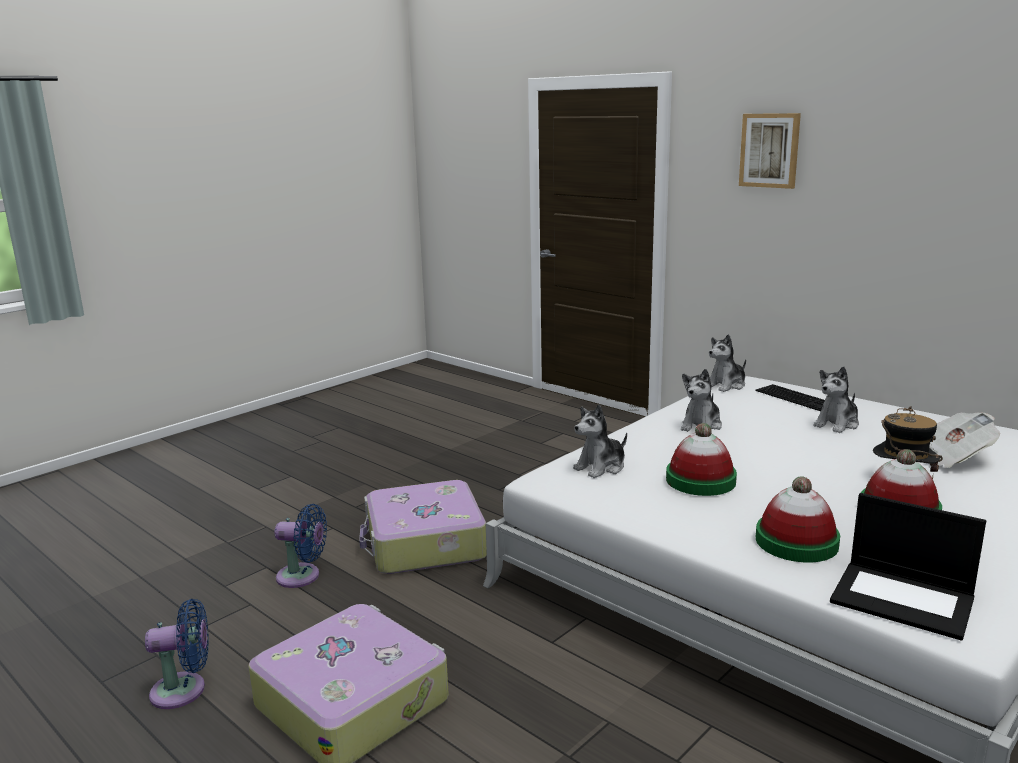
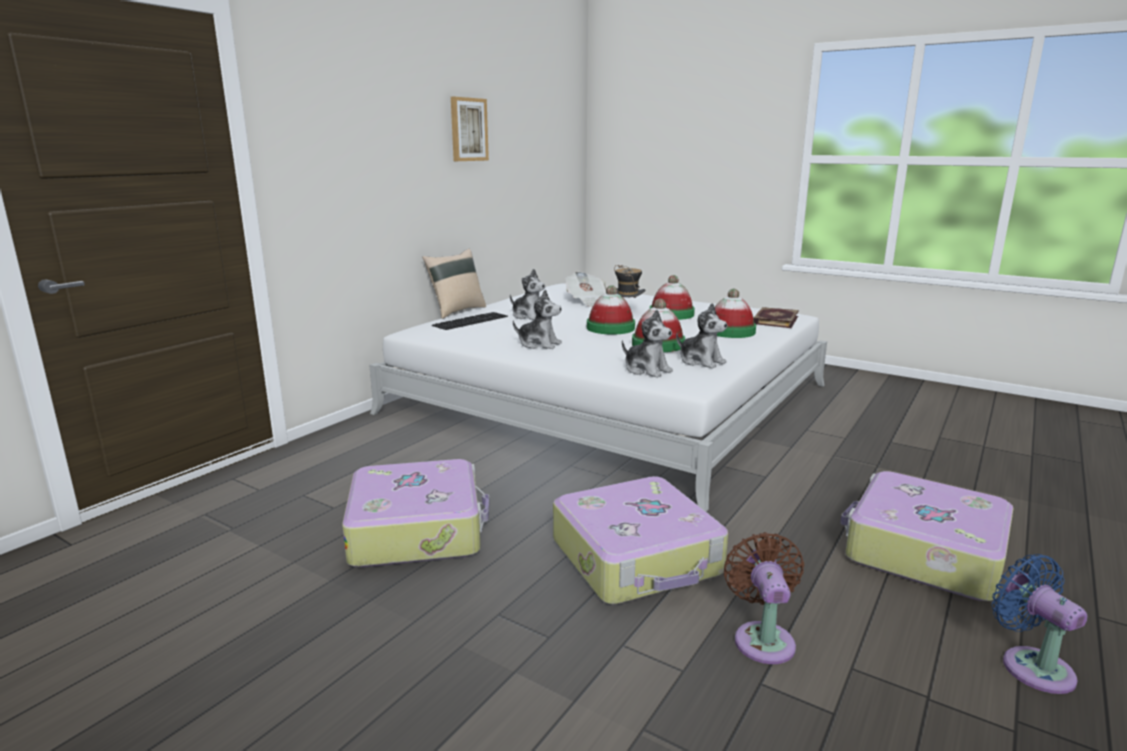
camera: 100 degrees left, 0 degrees up
blue fan [274,504,327,588] -> brown fan [723,532,804,664]
plush toy [709,334,746,392] -> plush toy moved to [676,303,727,369]
picture [739,113,801,189] -> picture moved to [451,97,489,161]
laptop [830,493,986,641] -> book [754,307,799,328]
none -> suitcase [342,459,490,567]
none -> beige pillow [422,249,486,319]
none -> hat [587,285,635,335]

